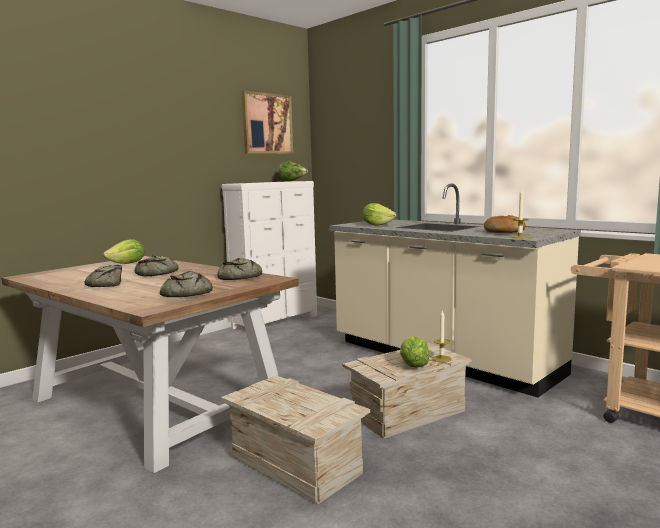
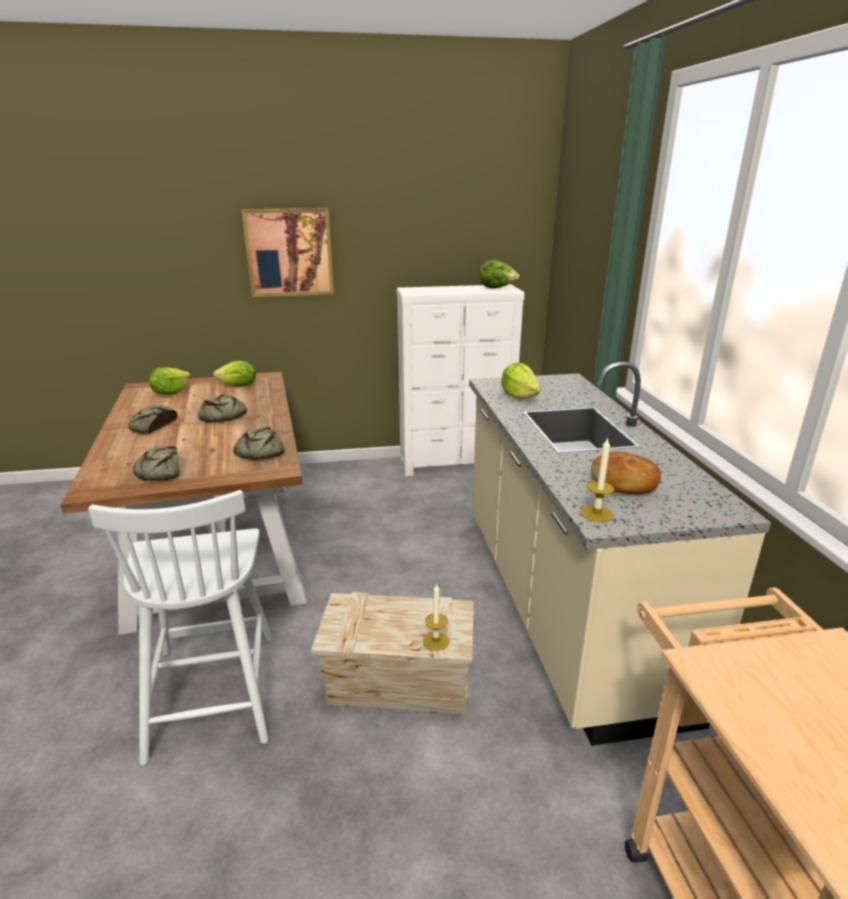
camera: 35 degrees right, 15 degrees up
crate [221,375,370,505] -> white chair [88,490,272,766]
picture [242,91,293,154] -> picture moved to [241,208,334,297]
lettuce [400,336,429,367] -> lettuce moved to [149,367,190,395]

